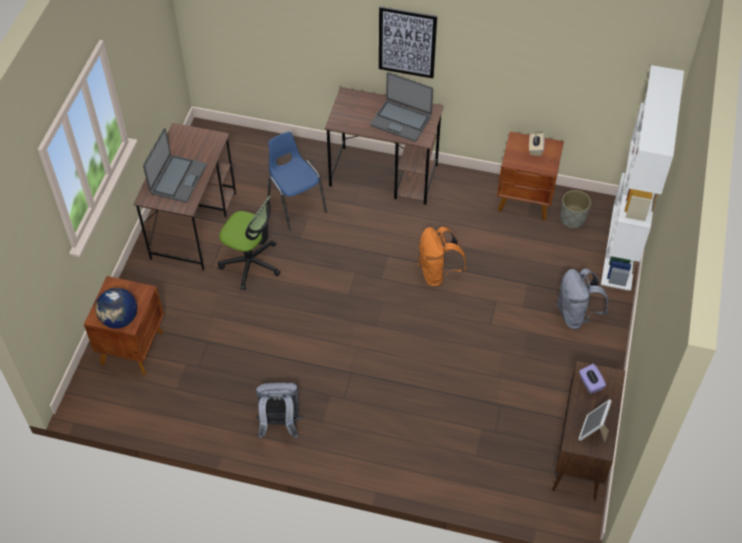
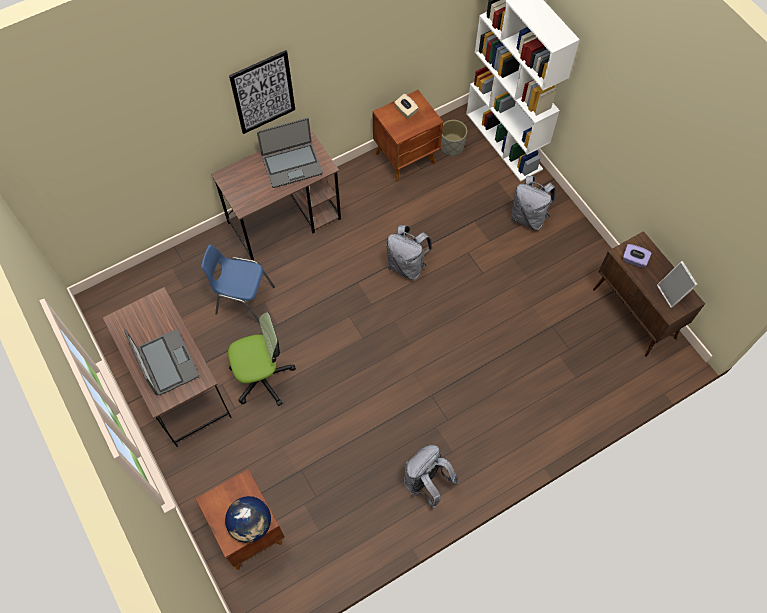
camera: 45 degrees left, 10 degrees up
orange backpack [418,227,466,287] -> grey backpack [387,225,432,280]

